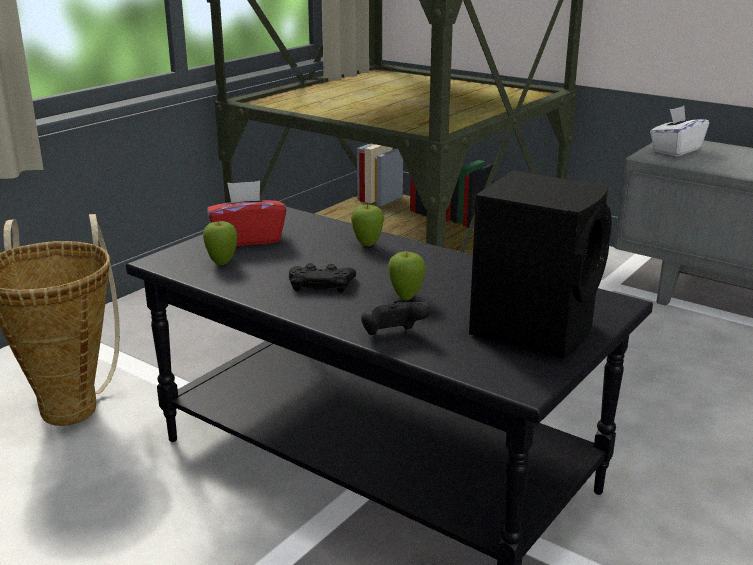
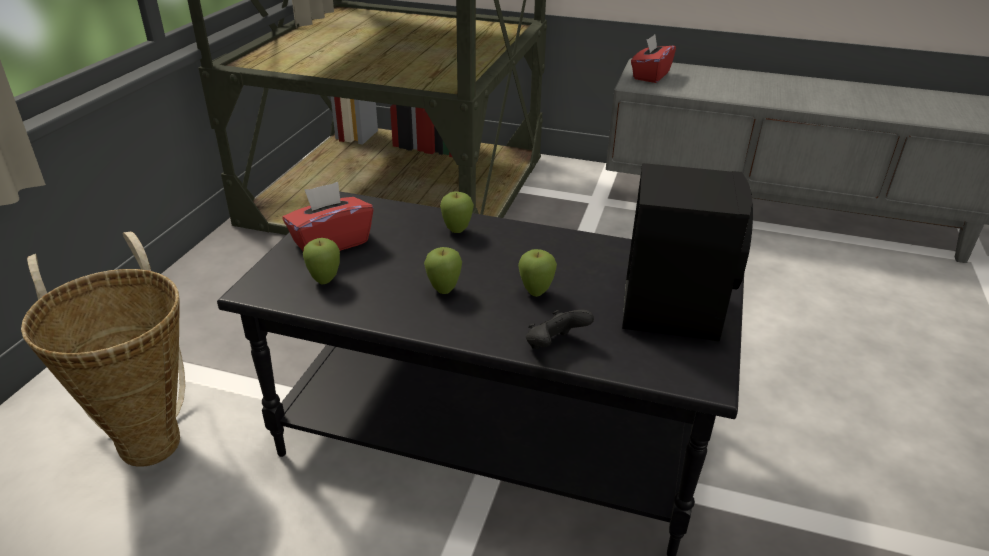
camera: 20 degrees left, 10 degrees up
black game controller [289,263,356,293] -> apple [424,247,462,294]
white tissue box [650,106,709,156] -> red tissue box [631,35,676,83]

